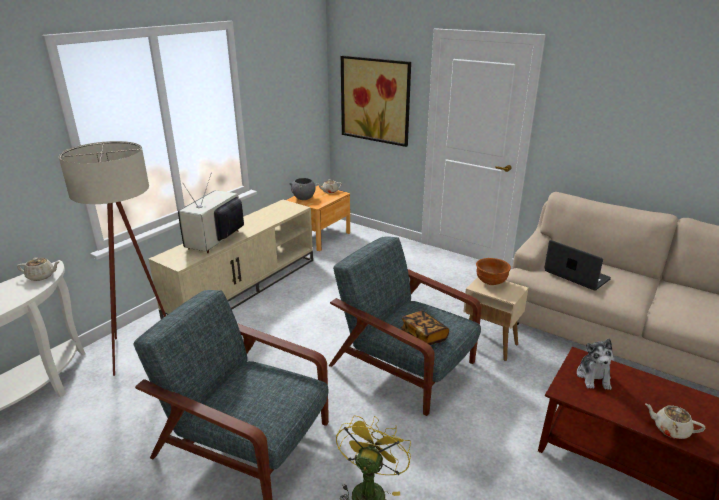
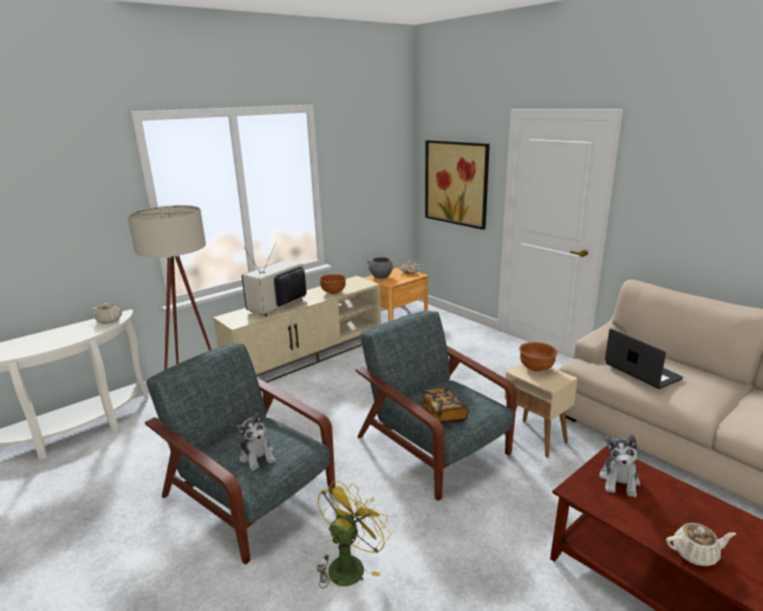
camera: 15 degrees right, 5 degrees down
beige teapot [645,403,705,439] -> beige teapot turned 135 degrees clockwise [666,523,736,566]
none -> plush toy [236,412,276,470]
none -> brown bowl [319,274,346,294]

